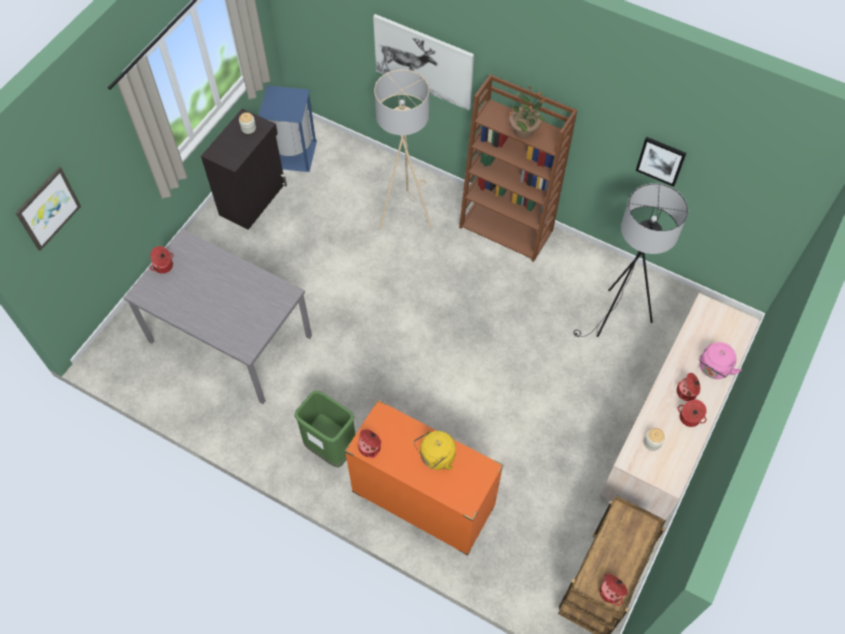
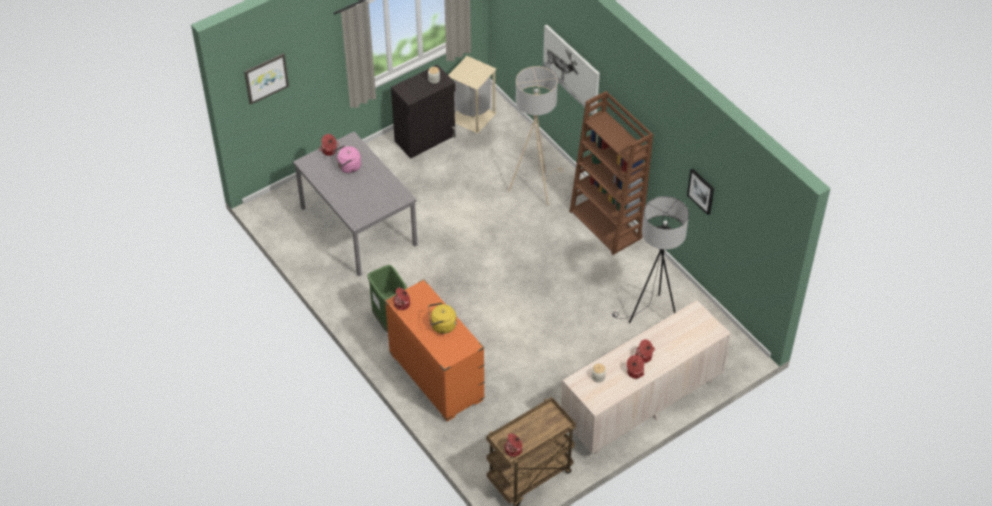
camera: 25 degrees right, 10 degrees down
blue trash can [258,85,317,172] -> beige trash can [448,56,496,134]
potted plant [509,85,545,139] -> none
pink kettle [699,342,742,379] -> pink kettle moved to [333,145,361,173]

